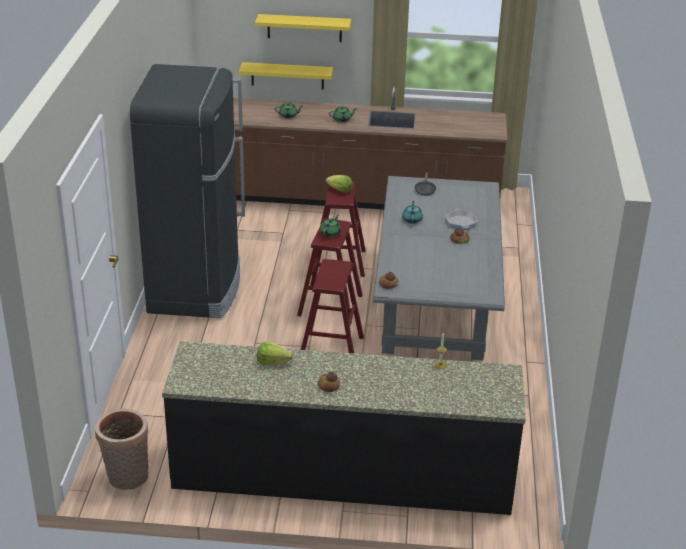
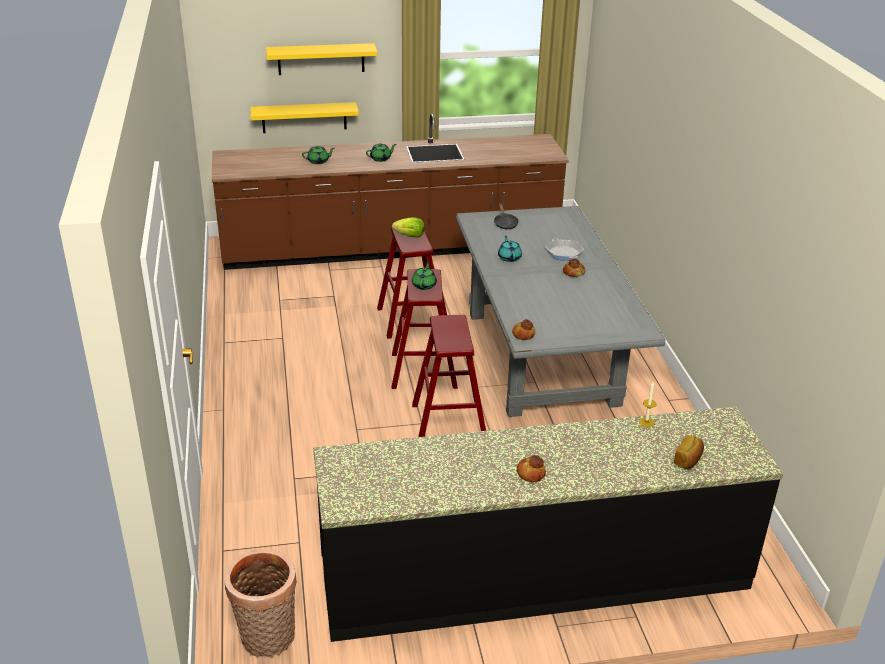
camera: 15 degrees left, 0 degrees up
black fridge [130,64,245,318] -> none
lettuce [257,342,293,366] -> none
none -> bread [674,435,704,469]

